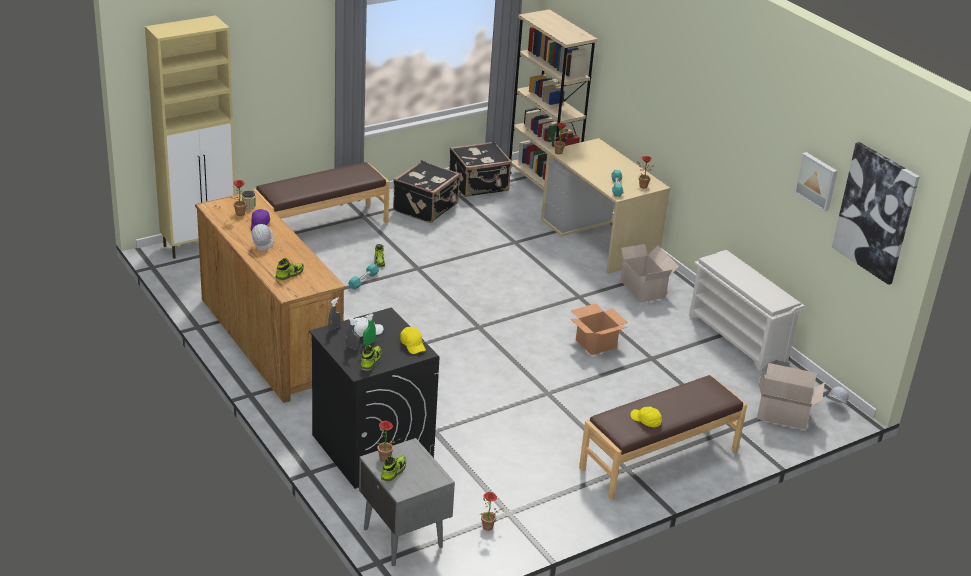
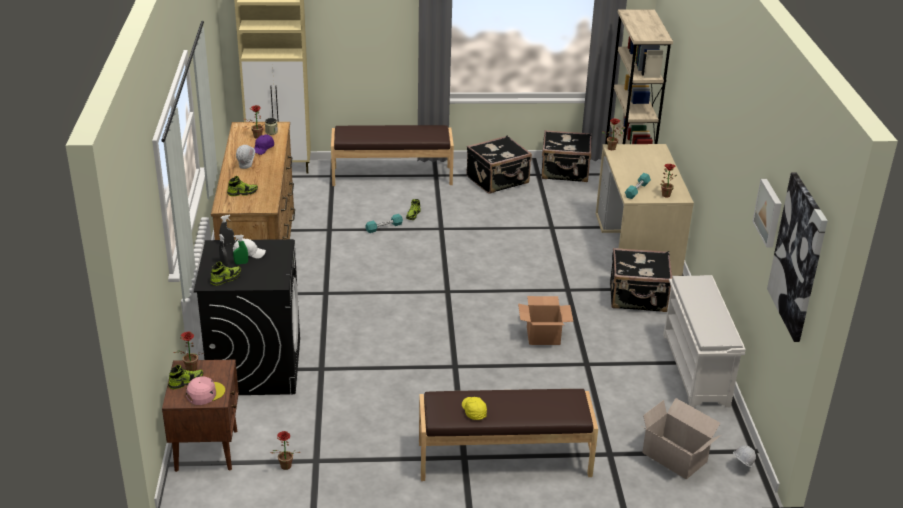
camera: 30 degrees right, 0 degrees up
grey nightstand [359,438,455,566] -> brown nightstand [162,360,239,472]
yellow cap [400,327,426,354] -> none
cardboard box [619,244,679,303] -> black suitcase [610,248,672,312]
none -> pink cap [186,376,225,405]

